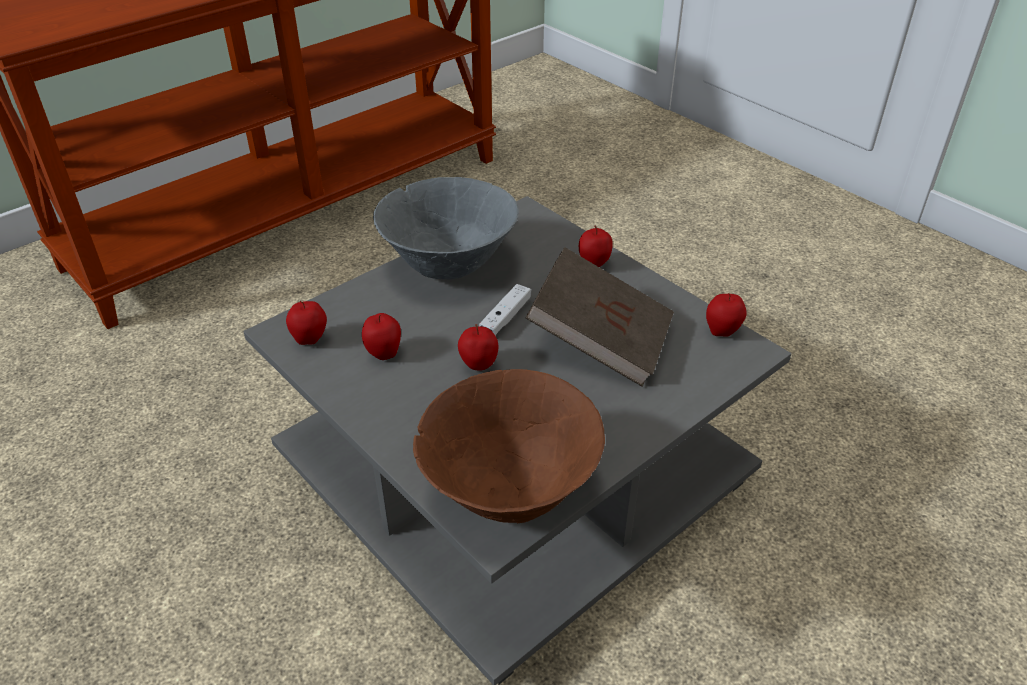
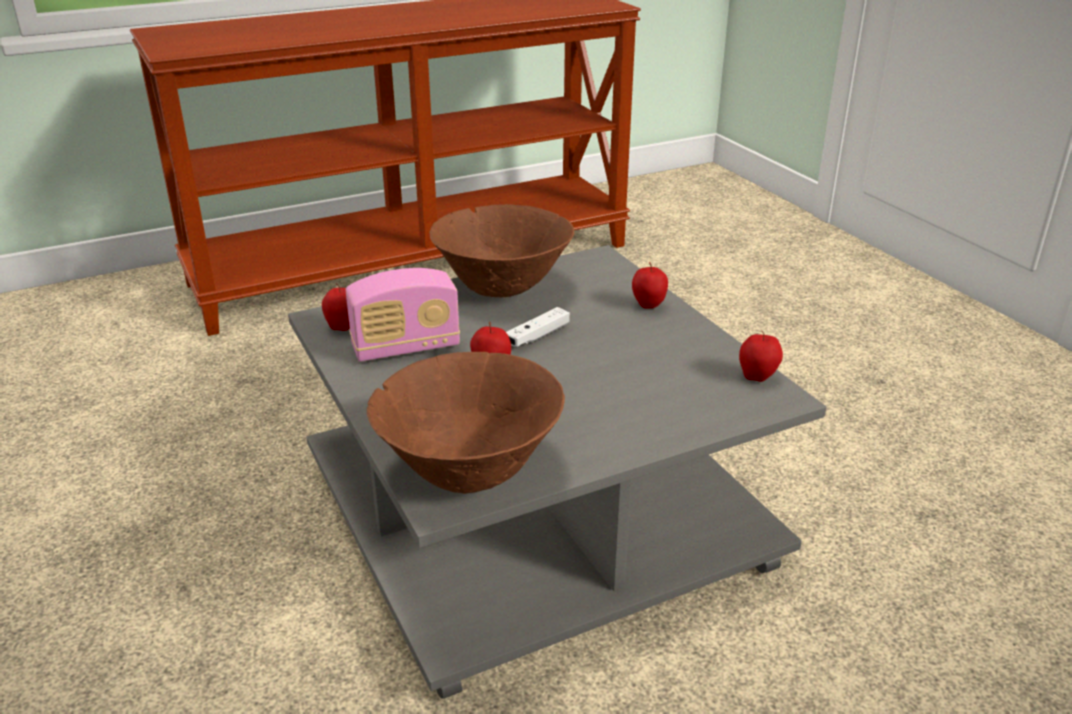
camera: 15 degrees right, 10 degrees down
apple [362,313,401,360] -> radio [345,268,460,362]
grey bowl [373,177,519,279] -> brown bowl [429,204,574,297]
brown book [526,247,674,387] -> none

